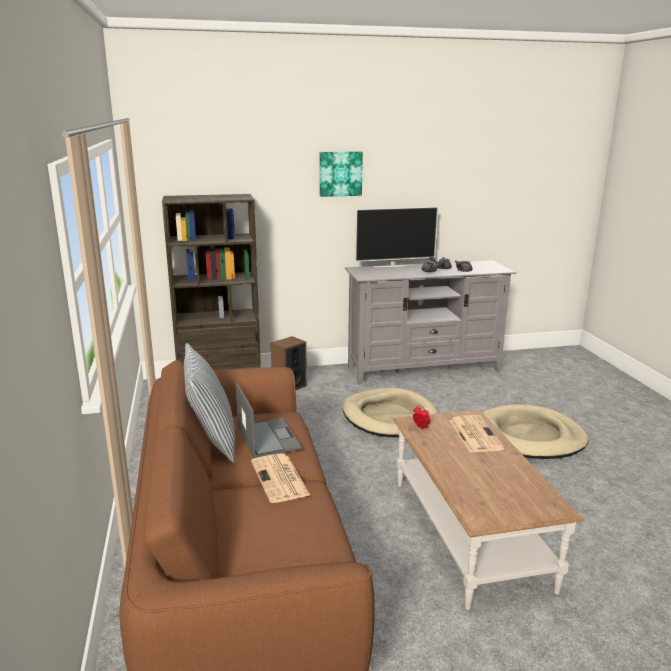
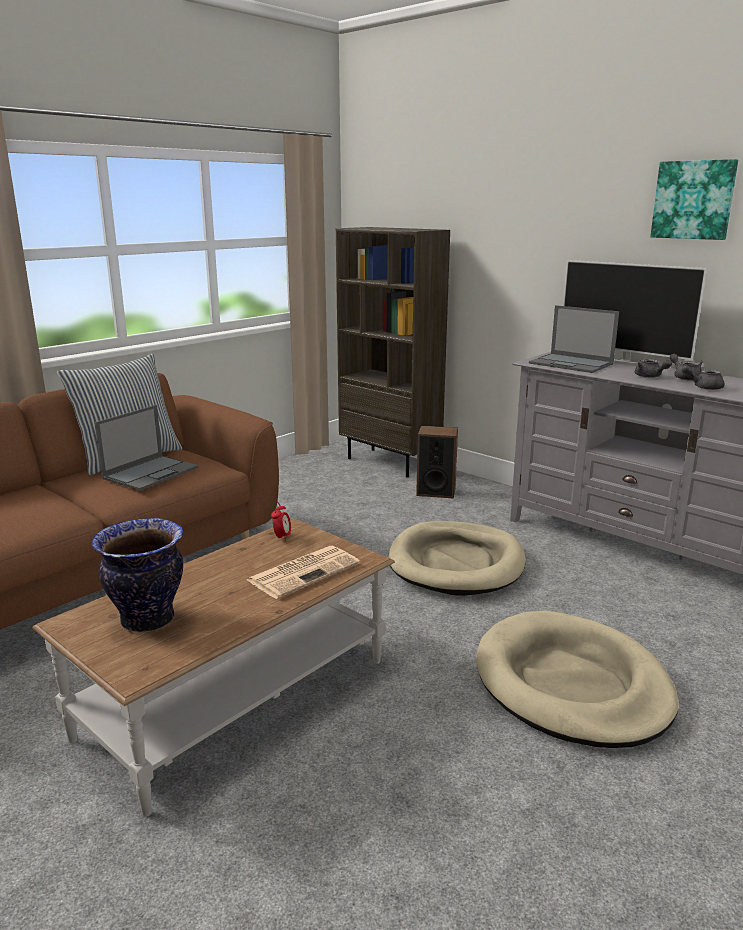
camera: 55 degrees right, 0 degrees up
newspaper [251,453,311,503] -> none
picture [320,151,363,197] -> picture moved to [650,159,738,240]
none -> vase [91,518,183,632]
none -> laptop [529,305,619,373]

